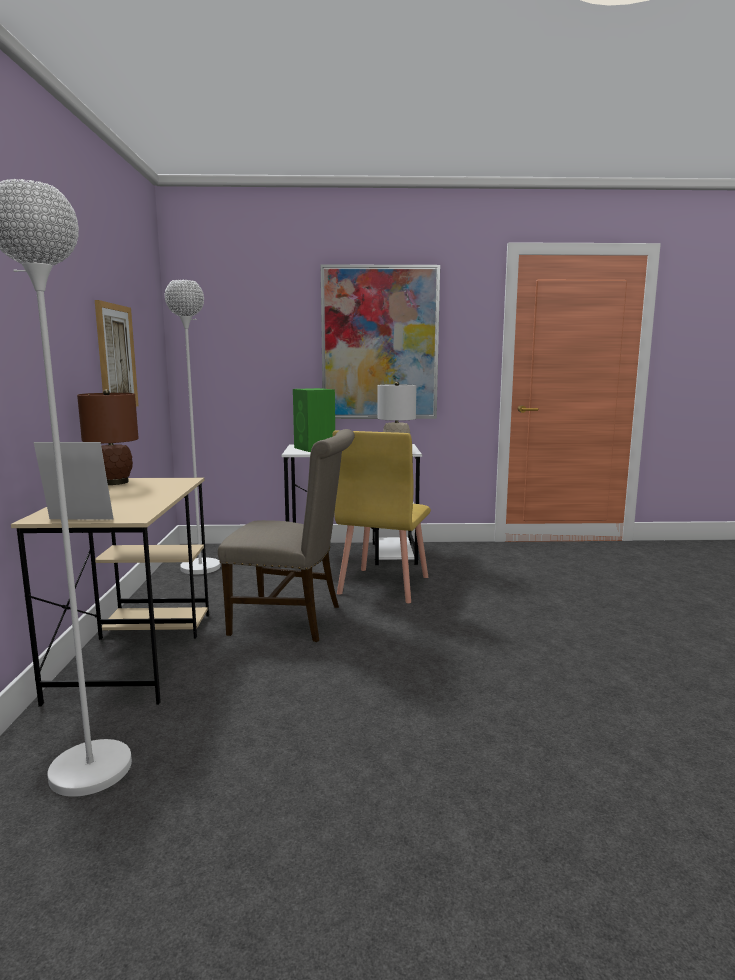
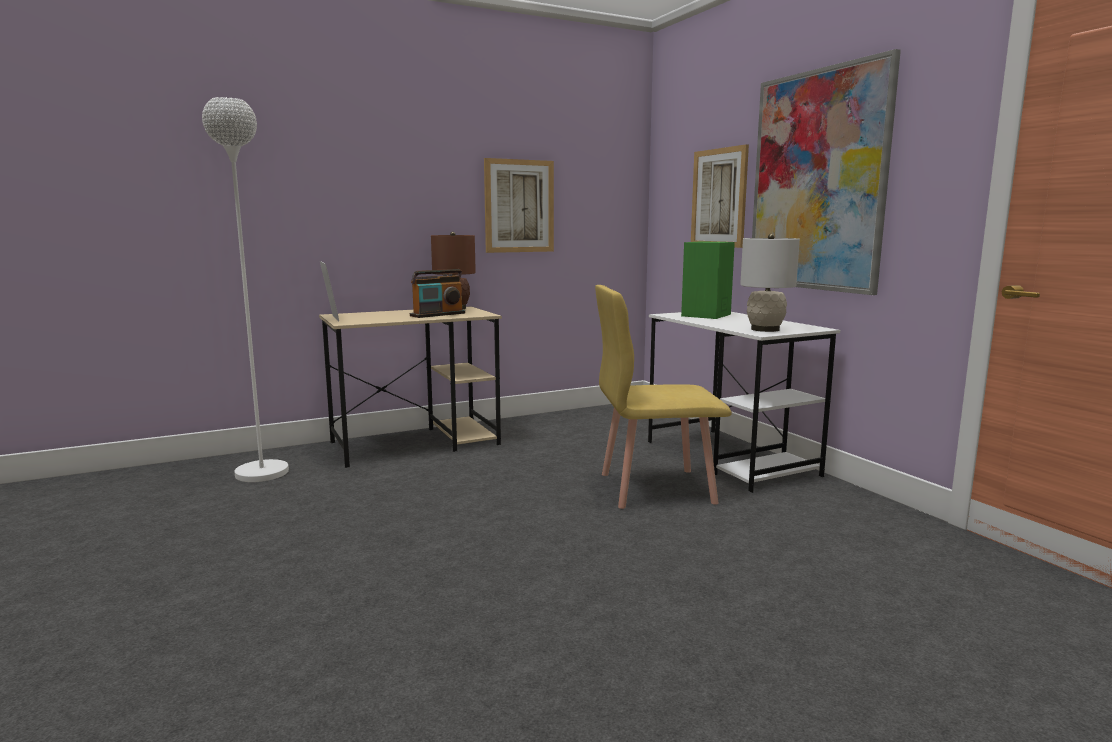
camera: 65 degrees right, 0 degrees up
white floor lamp [165,280,220,575] -> none
beige chair [218,429,355,642] -> none
none -> radio [410,269,465,318]
none -> picture [691,144,749,248]

